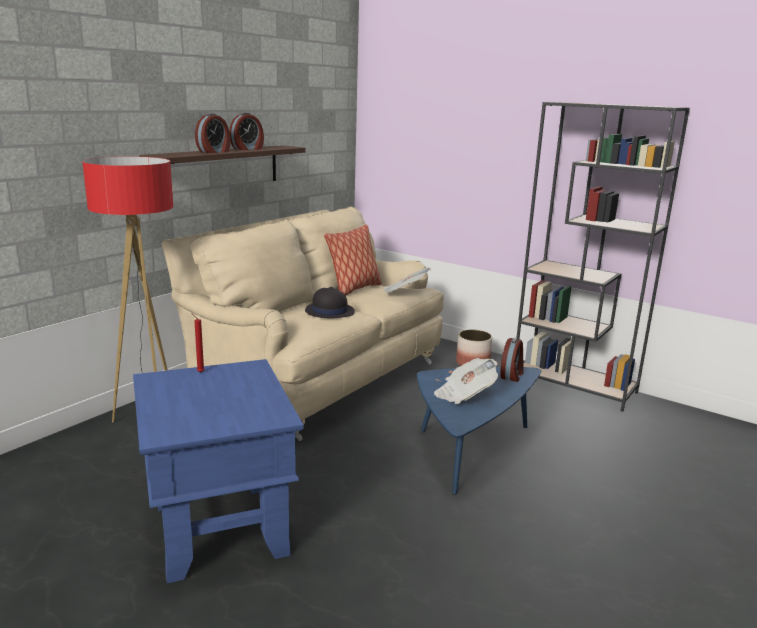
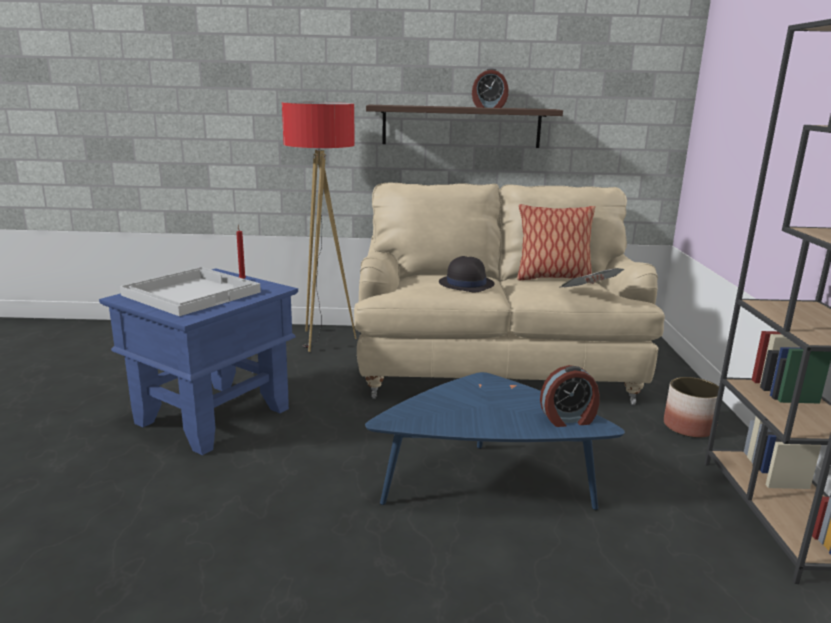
camera: 55 degrees right, 0 degrees up
alarm clock [195,113,231,153] -> none
newspaper [434,358,498,404] -> none
none -> white tray [120,267,261,316]

